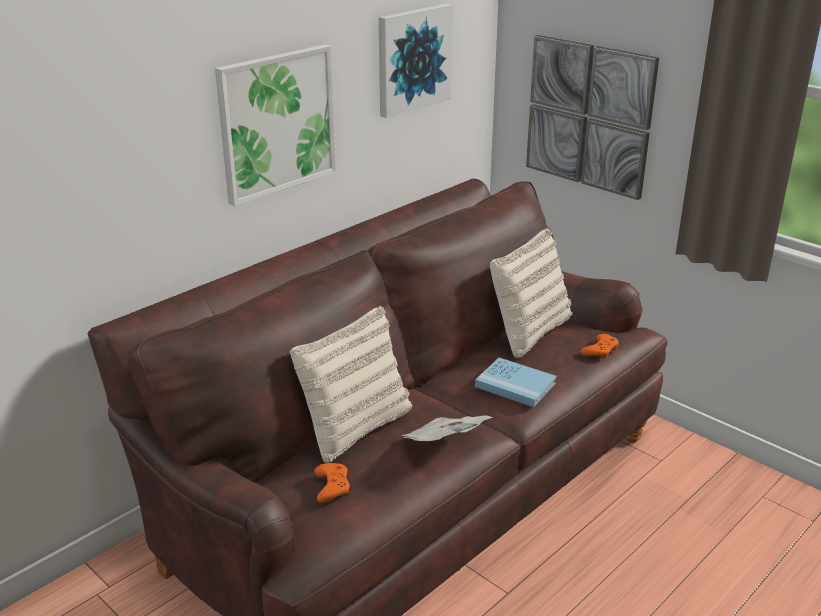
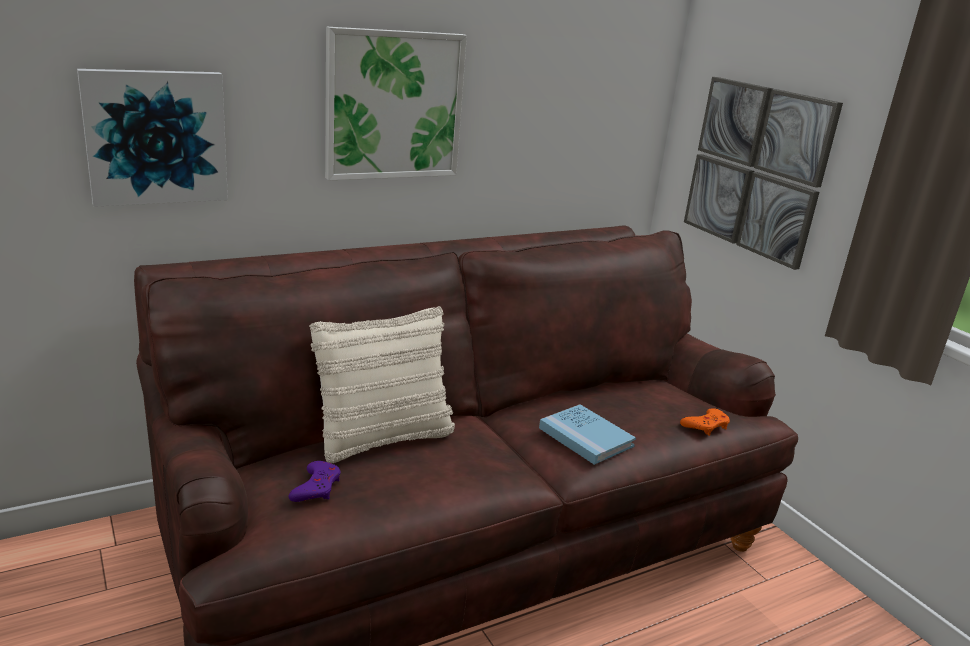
camera: 15 degrees right, 5 degrees down
orange game controller [314,463,350,503] -> purple game controller [288,461,340,502]
picture [379,4,453,118] -> picture moved to [77,69,228,207]
newspaper [402,415,493,441] -> none
beige pillow [490,228,573,358] -> none

